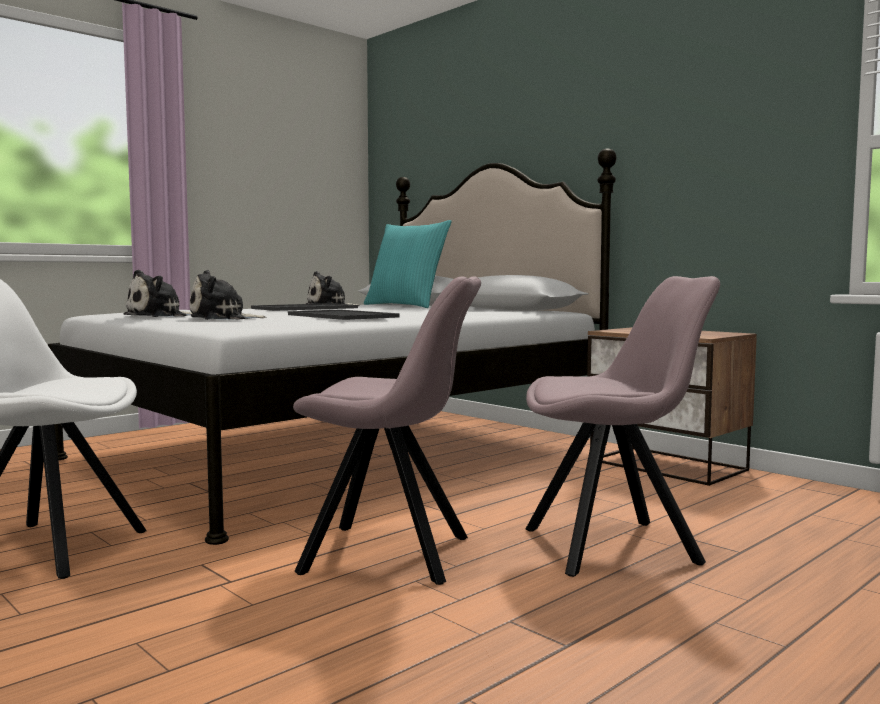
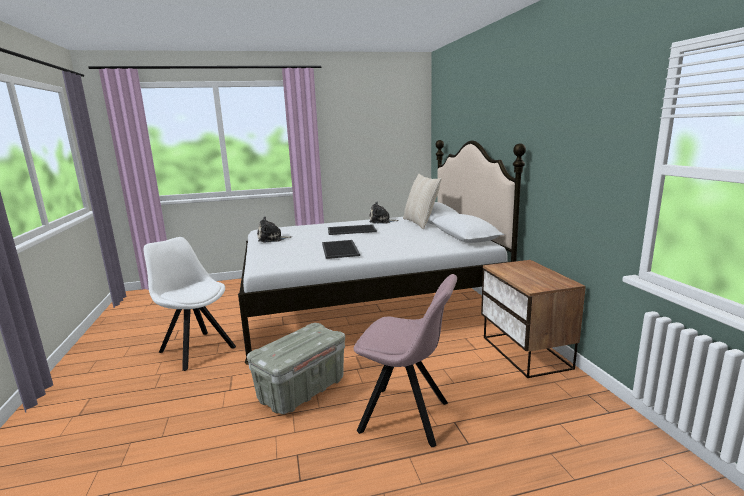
camera: 30 degrees right, 10 degrees up
plush toy [190,270,267,320] -> none
pink chair [293,276,481,585] -> grey storage box [247,323,345,414]
turquoise pillow [364,220,452,308] -> beige pillow [403,174,442,229]

